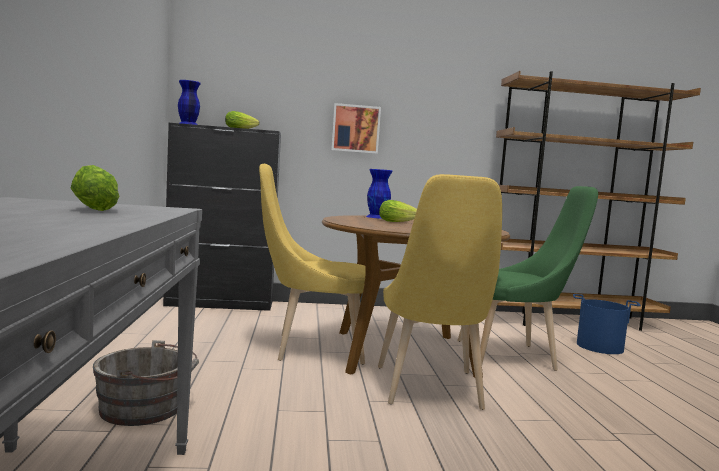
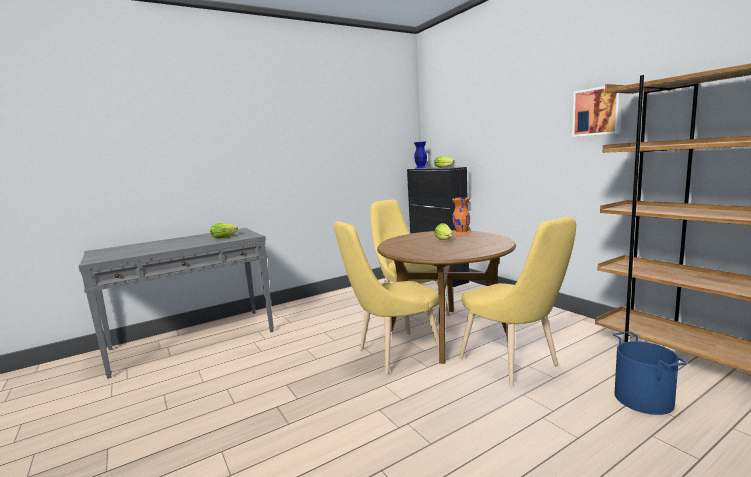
camera: 65 degrees right, 5 degrees up
grey bucket [93,340,199,426] -> none
picture [331,103,381,154] -> picture moved to [572,83,622,137]
blue vase [366,169,393,219] -> orange vase [452,197,470,235]
green chair [457,186,598,371] -> yellow chair [459,217,576,386]

